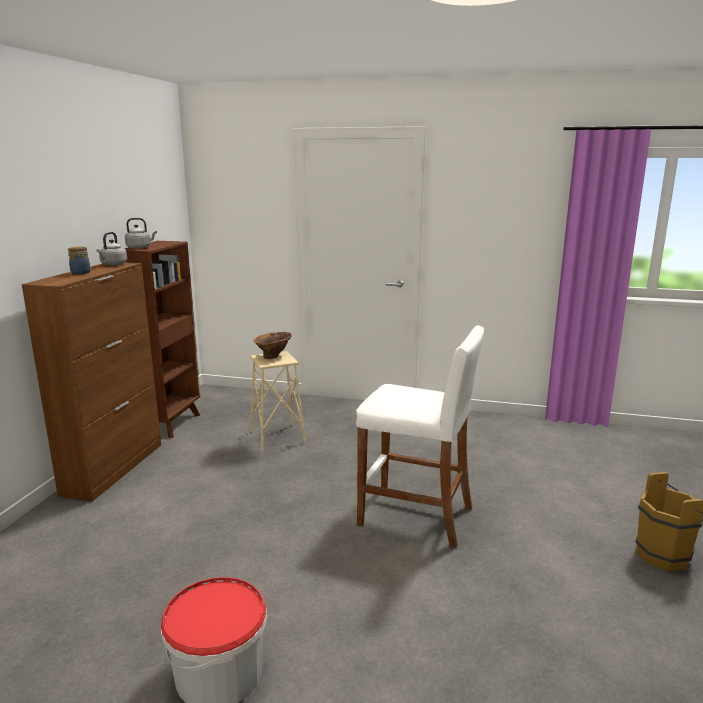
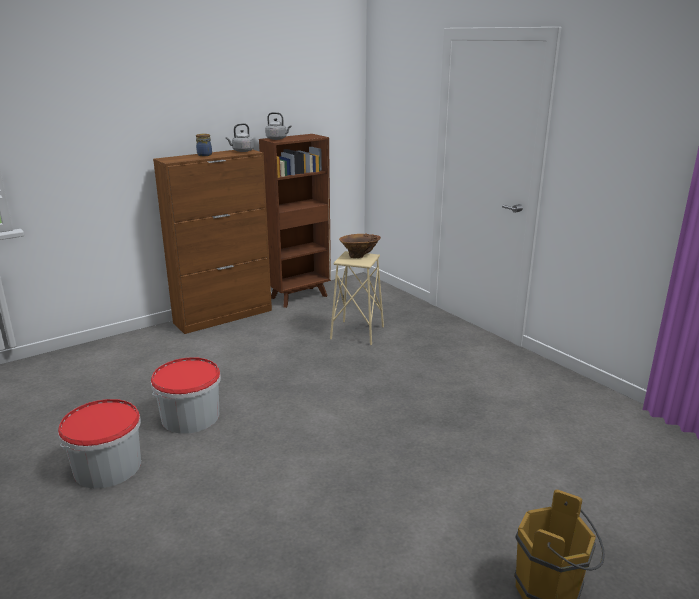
camera: 40 degrees right, 5 degrees up
white stool [356,325,484,548] -> none
none -> bucket [151,357,221,434]

